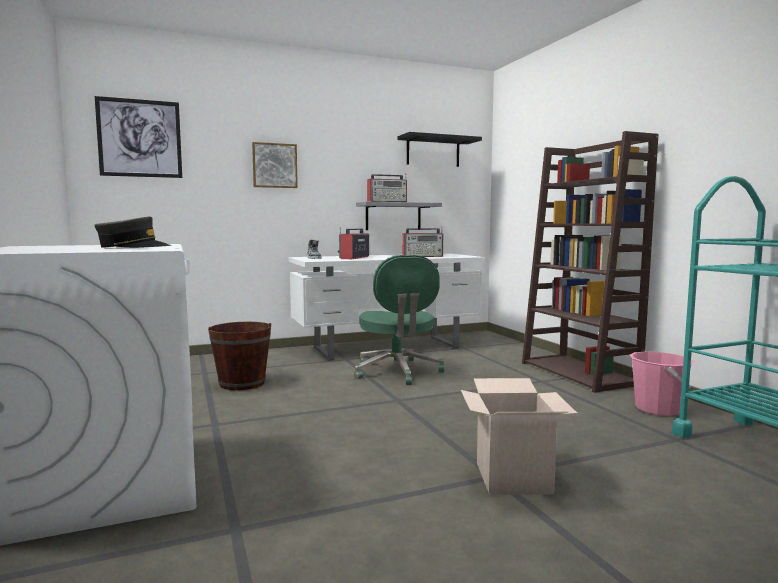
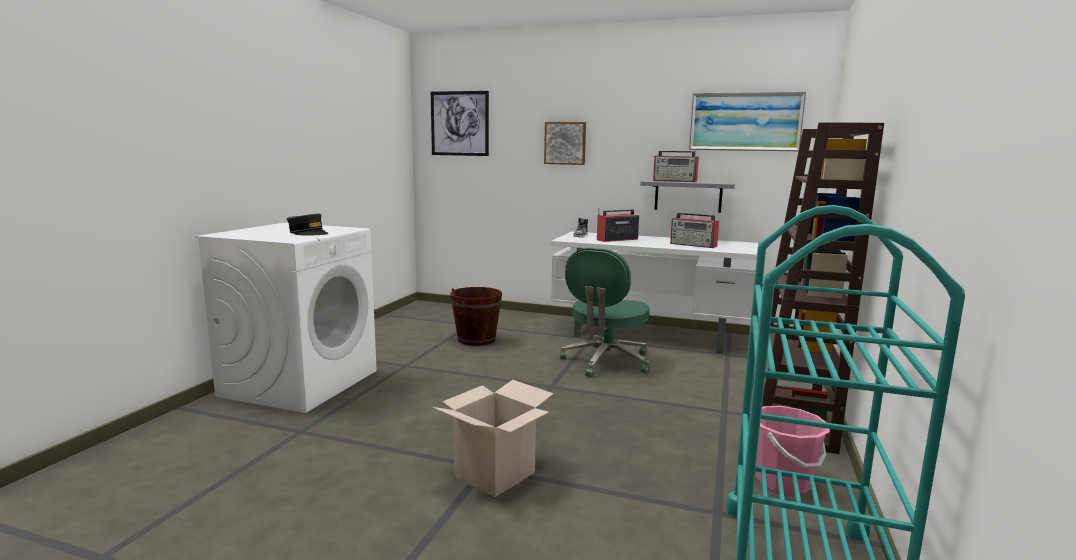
camera: 40 degrees right, 5 degrees up
black shelf [398,132,482,167] -> picture [689,92,806,151]

